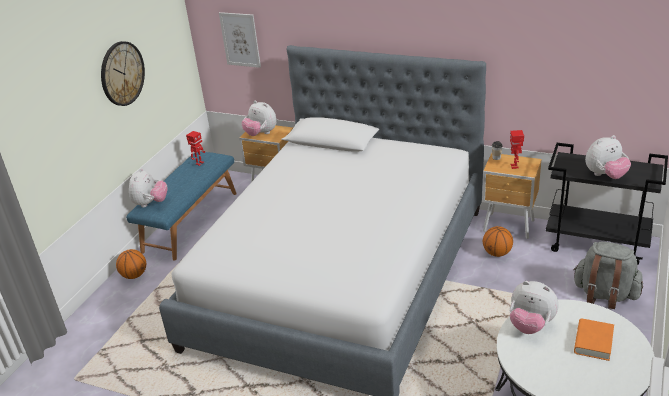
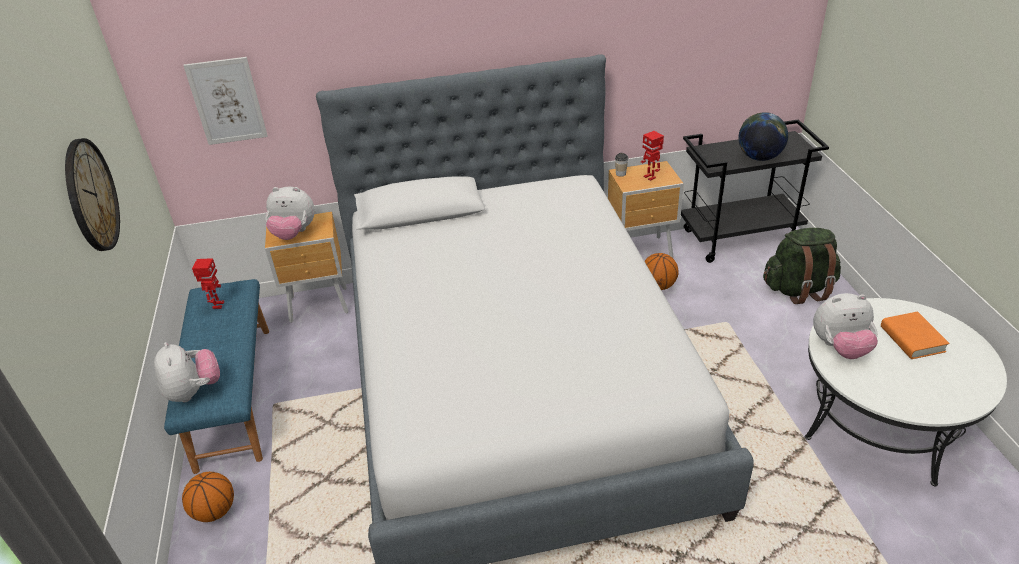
camera: 35 degrees left, 5 degrees up
grey backpack [573,242,643,309] -> green backpack [763,228,841,304]
plush toy [585,135,631,179] -> globe [738,112,788,161]

